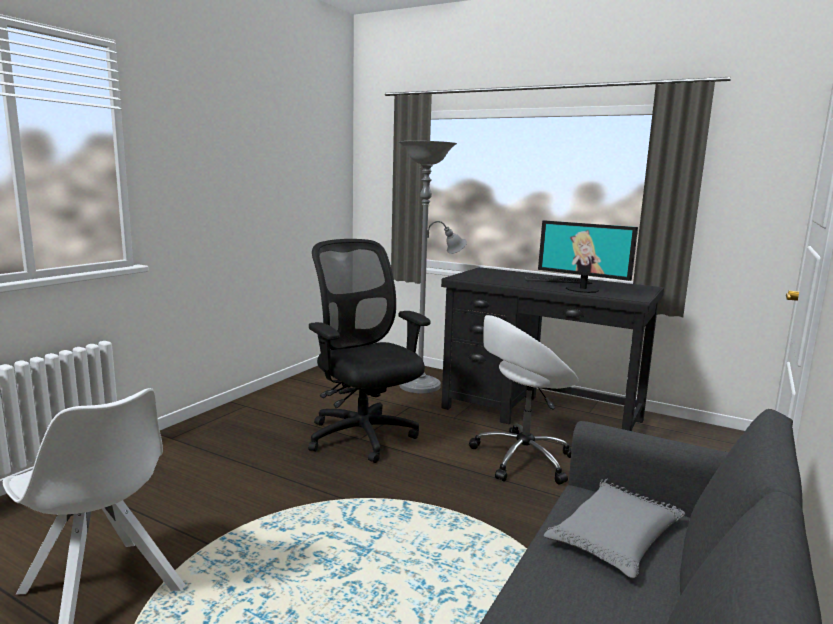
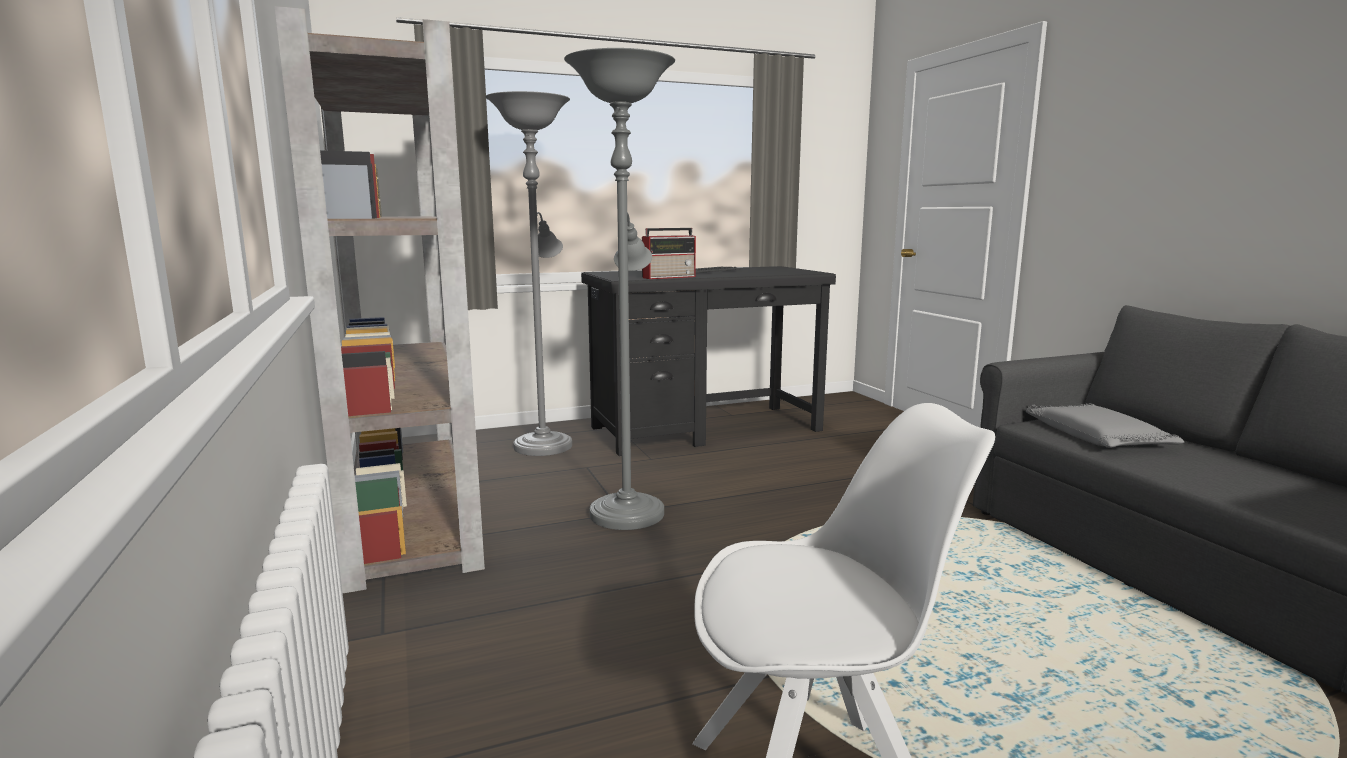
camera: 50 degrees left, 0 degrees up
black office chair [308,239,431,463] -> grey floor lamp [564,48,675,530]
white office chair [469,315,578,485] -> none
monitor [538,220,638,293] -> none
none -> brown bookcase [275,6,485,593]
none -> radio [642,228,696,279]

